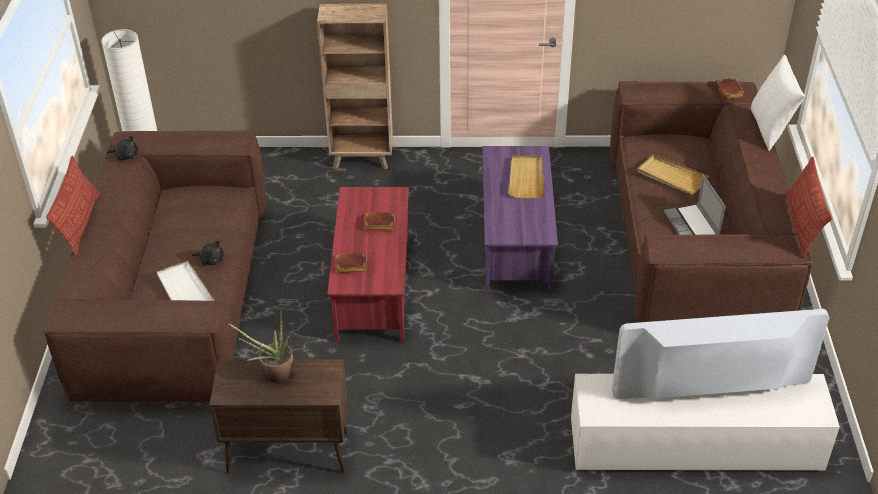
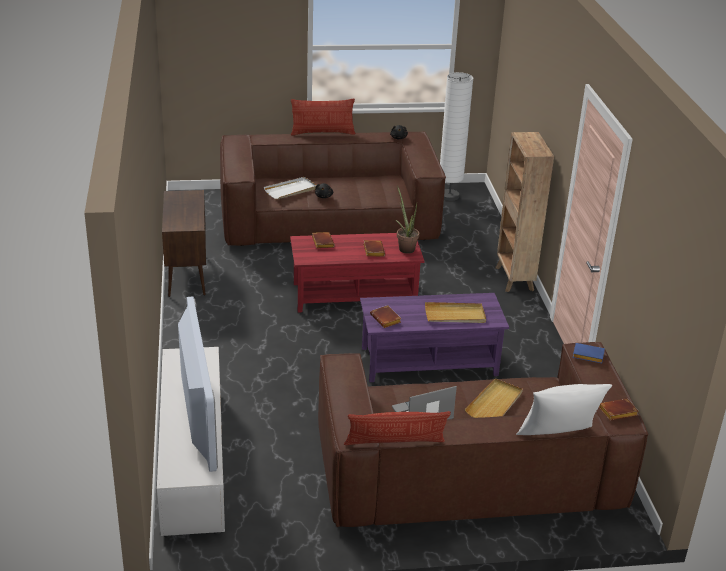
camera: 80 degrees right, 10 degrees down
potted plant [228,310,293,383] -> potted plant moved to [396,186,419,254]
none -> brown book [370,305,401,328]
none -> blue book [573,343,605,363]

